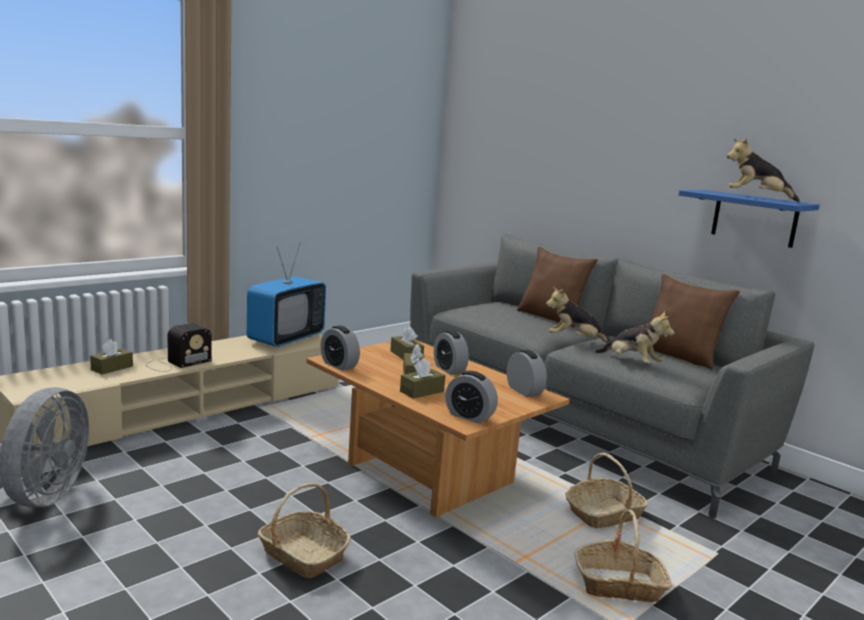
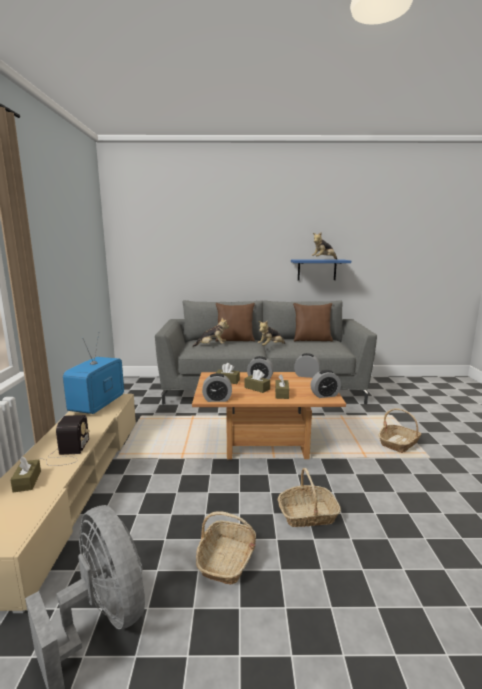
camera: 45 degrees left, 0 degrees up
television [247,243,326,347] -> television turned 150 degrees counterclockwise [63,332,124,414]
basket [565,453,648,528] -> basket moved to [196,511,256,584]
plush toy [595,310,674,364] -> plush toy moved to [192,318,229,347]

